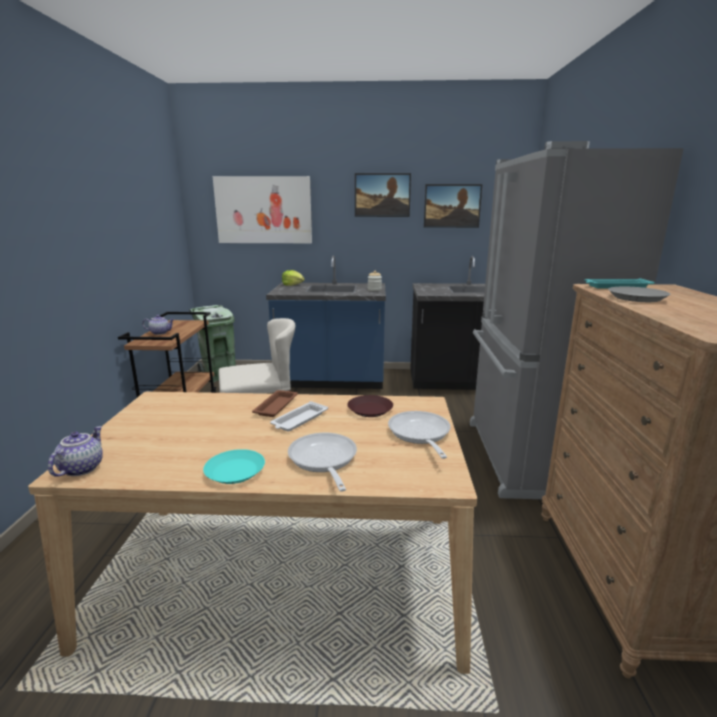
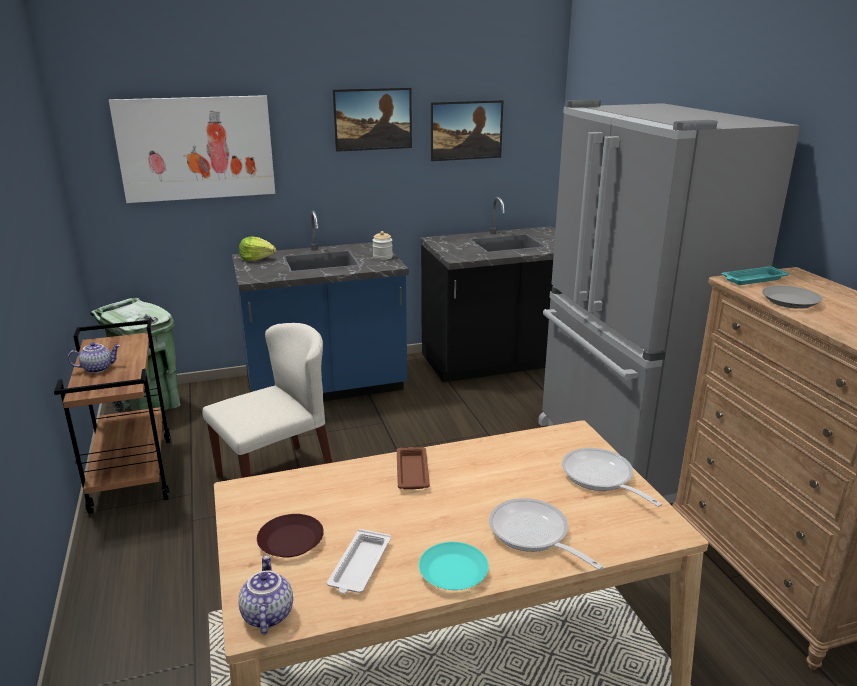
camera: 20 degrees left, 5 degrees up
white tray [270,401,328,432] -> white tray moved to [327,529,391,594]
brown plate [347,395,393,417] -> brown plate moved to [257,514,324,557]

